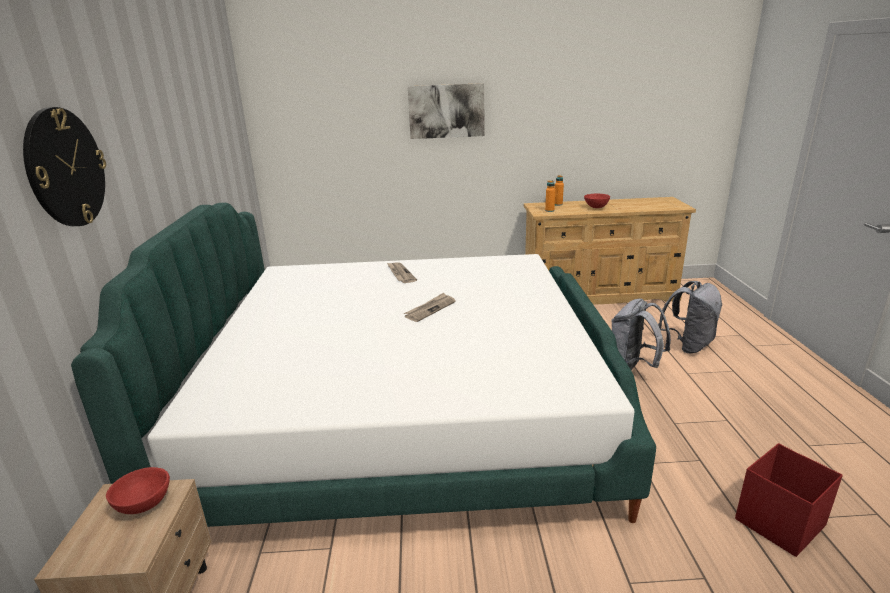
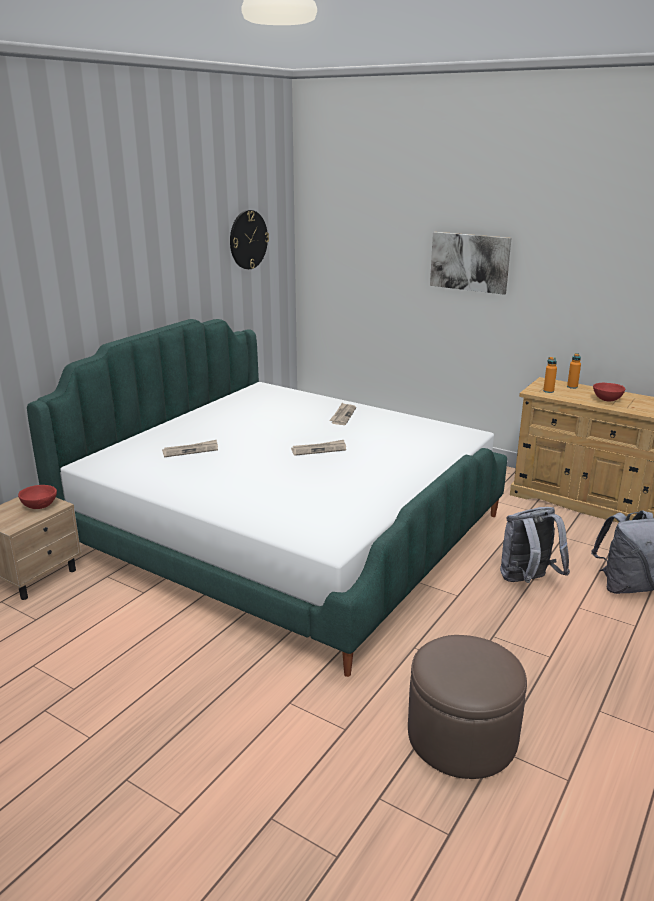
camera: 35 degrees right, 0 degrees up
wall clock [23,107,106,226] -> wall clock moved to [230,210,269,269]
red storage box [735,443,843,557] -> brown ottoman [408,635,527,779]
none -> newspaper [162,440,218,457]

